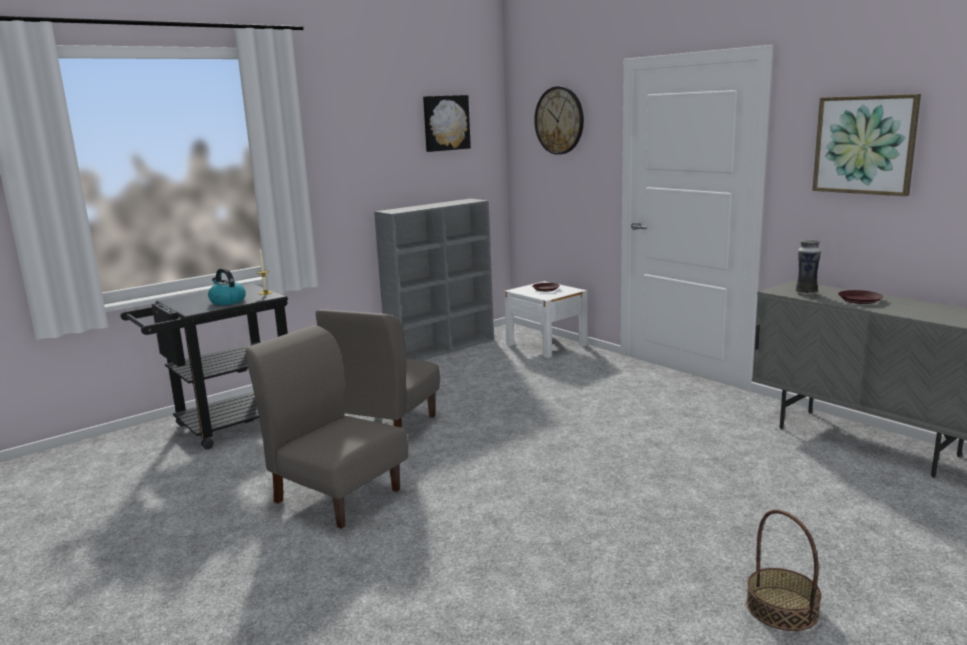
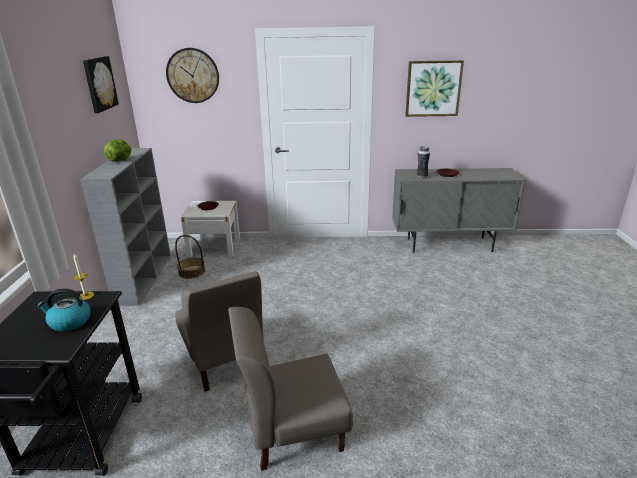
camera: 50 degrees left, 10 degrees up
basket [746,509,821,631] -> basket moved to [175,235,205,279]
none -> lettuce [104,139,131,162]

